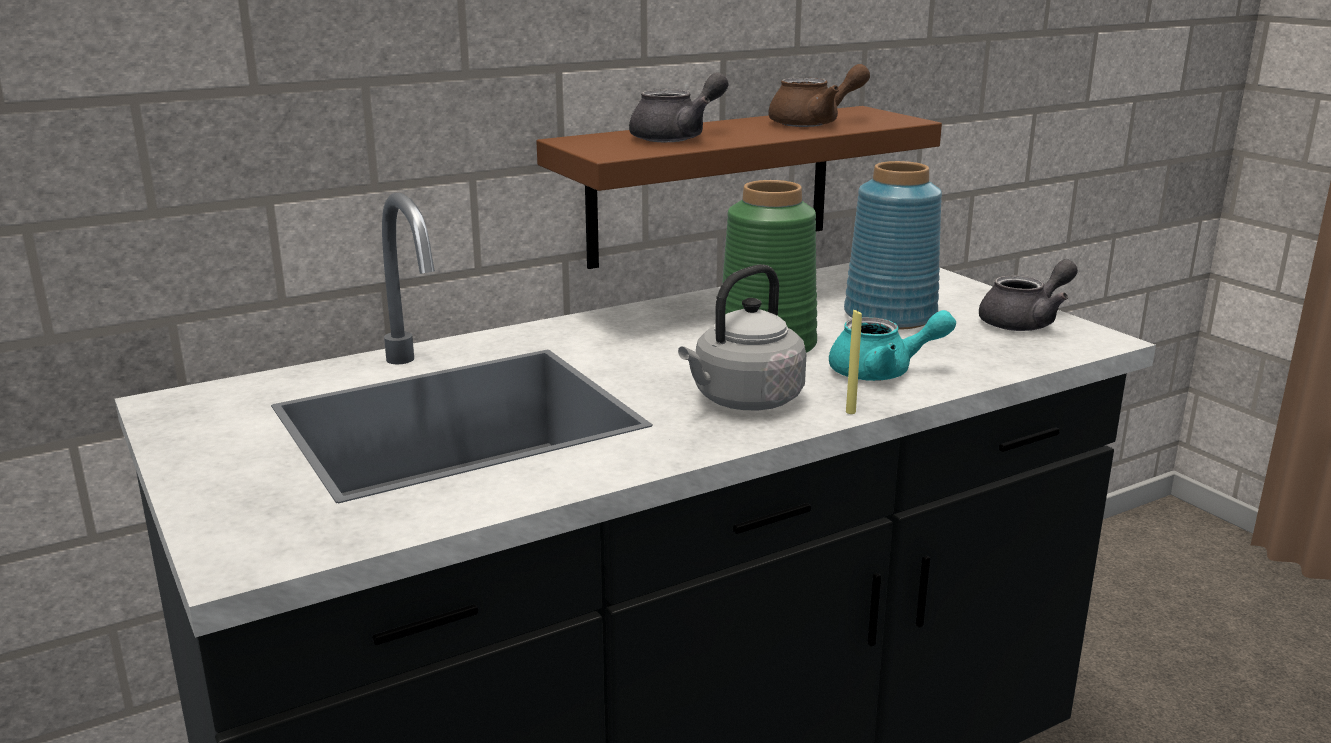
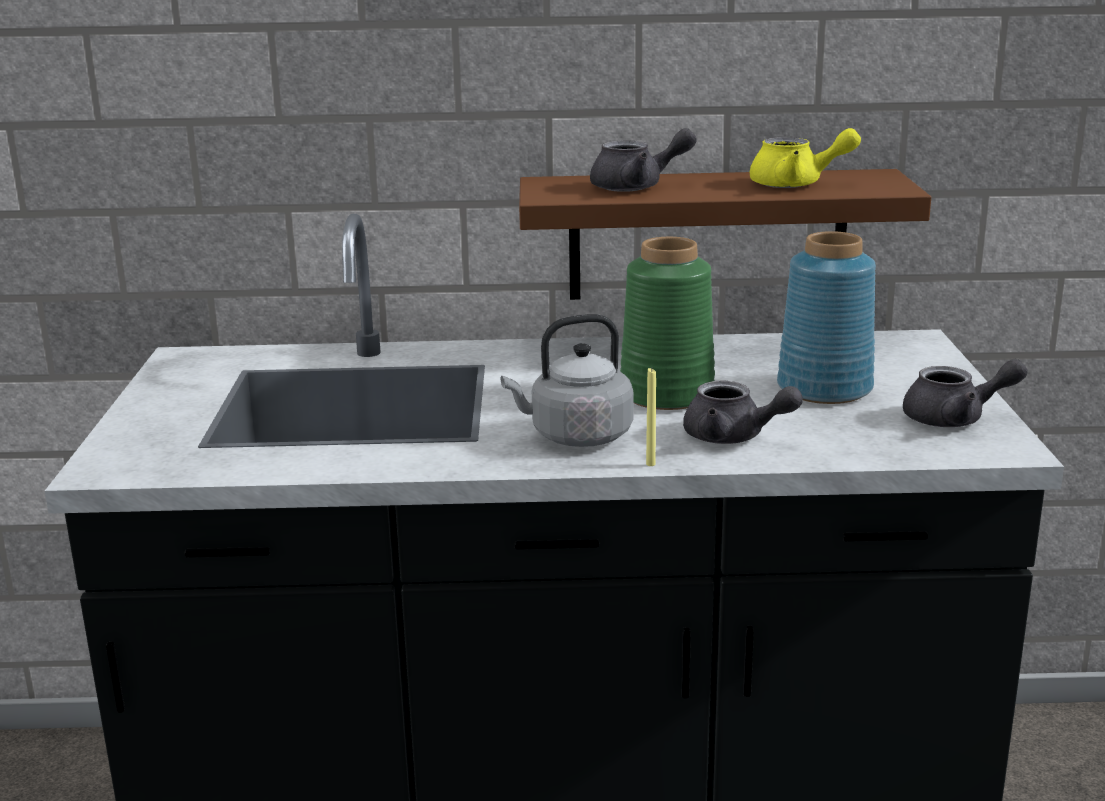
camera: 30 degrees right, 0 degrees up
brown teapot [768,64,870,127] -> yellow teapot [749,128,861,188]
turquoise teapot [829,310,956,381] -> grey teapot [683,381,803,444]

